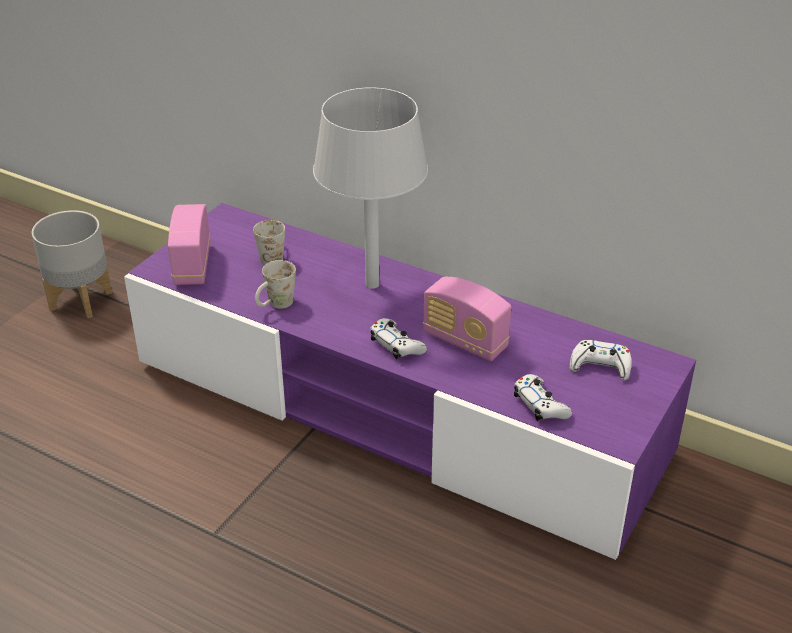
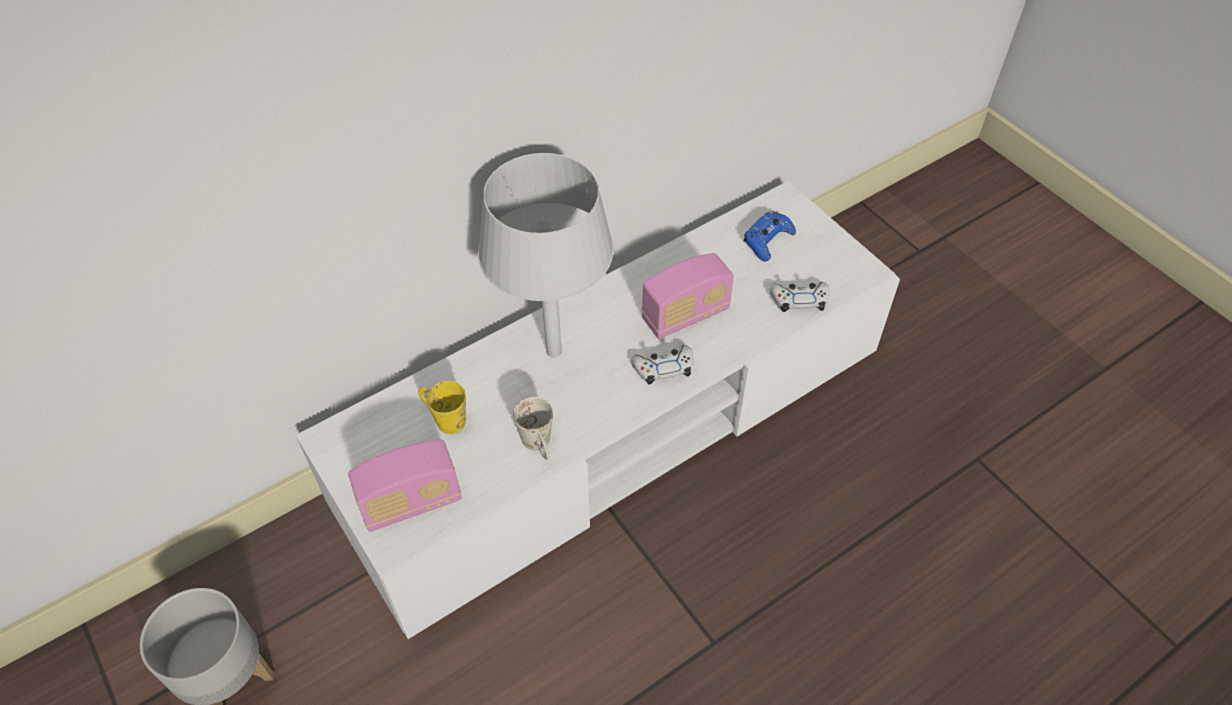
camera: 65 degrees left, 15 degrees up
purple tv stand [124,203,696,560] -> white tv stand [296,181,900,639]
radio [168,204,210,285] -> radio turned 45 degrees counterclockwise [348,440,462,532]
white mug [253,220,285,265] -> yellow mug [418,381,466,434]
white game controller [570,340,632,381] -> blue game controller [744,211,796,261]

